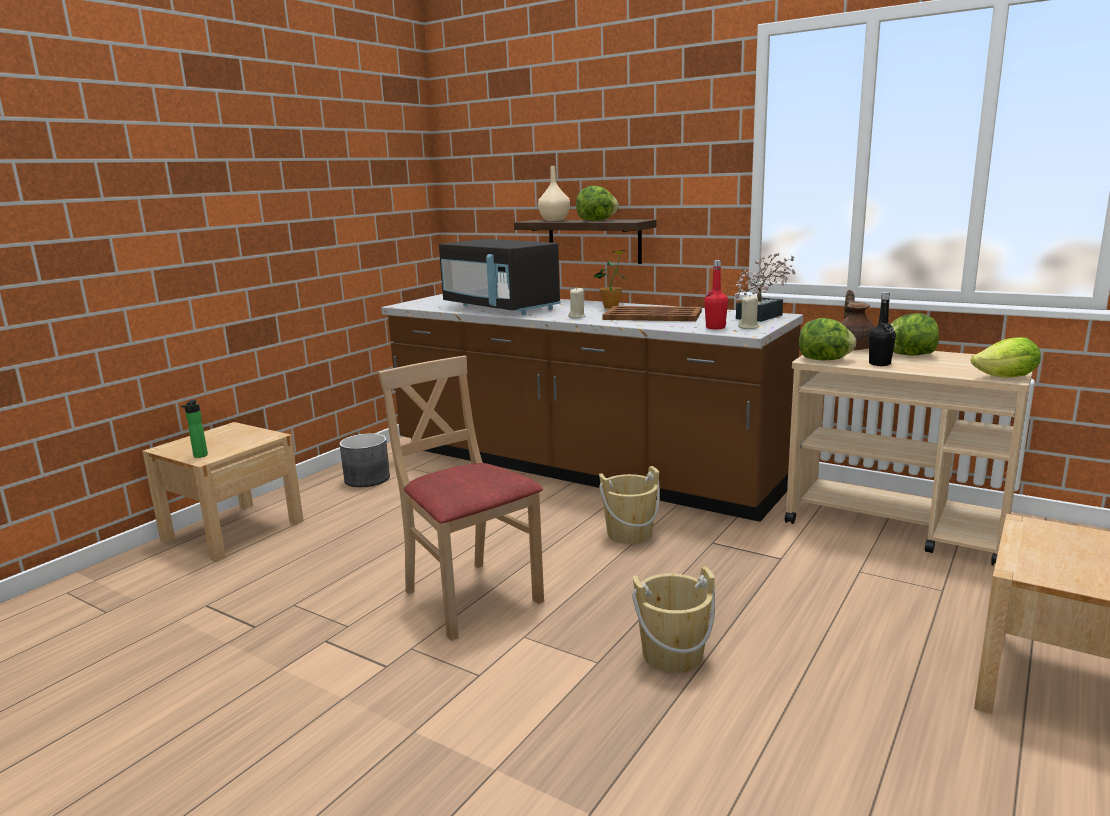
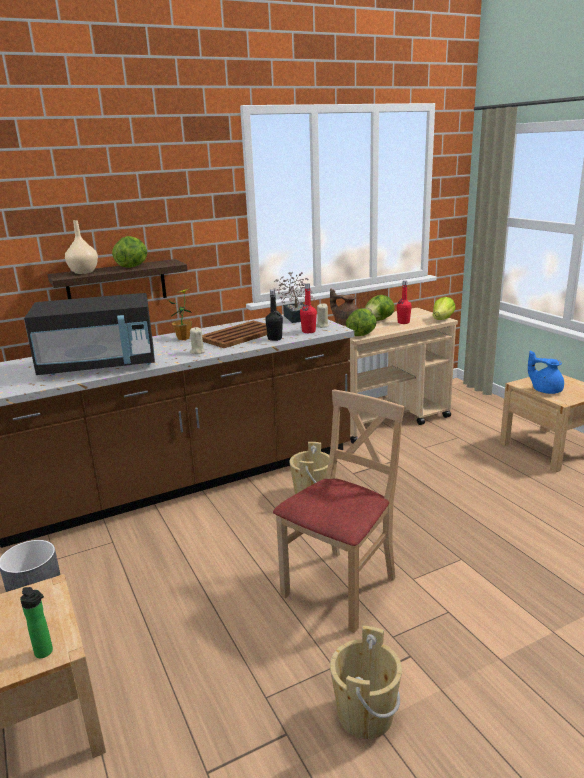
camera: 60 degrees left, 5 degrees up
beige chair [378,356,544,641] -> beige chair turned 135 degrees clockwise [273,389,405,633]
beige bucket [632,566,715,673] -> beige bucket moved to [330,626,402,739]
black bottle [869,292,896,366] -> black bottle moved to [265,289,283,341]
none -> red bottle [397,281,412,324]
none -> blue teapot [528,351,564,394]

